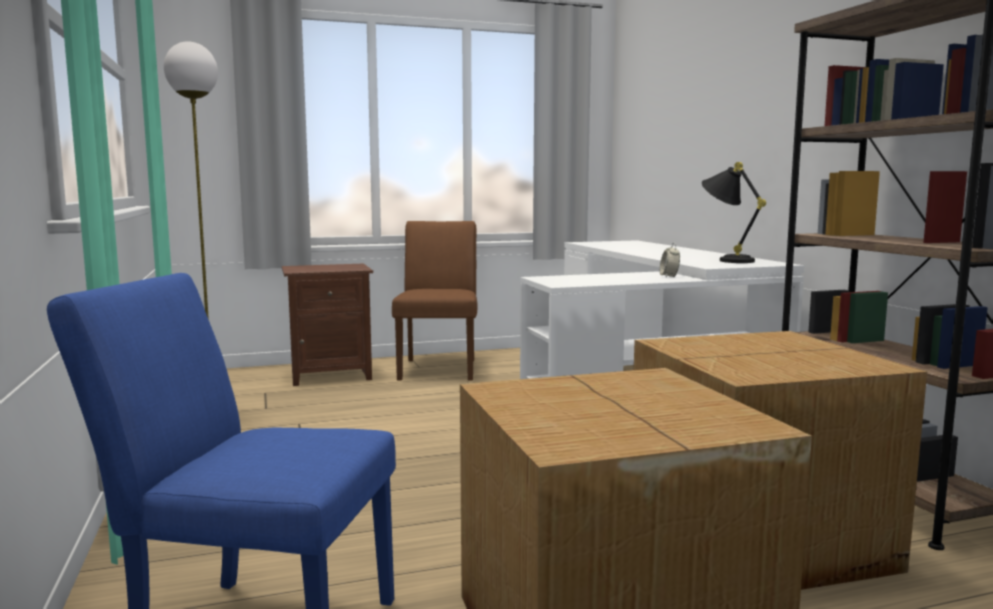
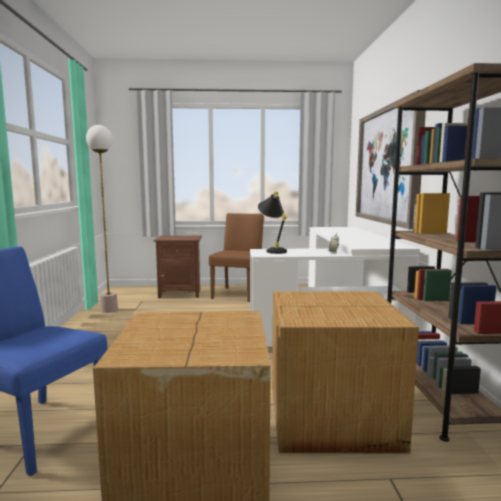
camera: 15 degrees right, 0 degrees up
black table lamp [702,162,766,263] -> black table lamp moved to [258,191,287,254]
none -> picture [356,90,426,229]

